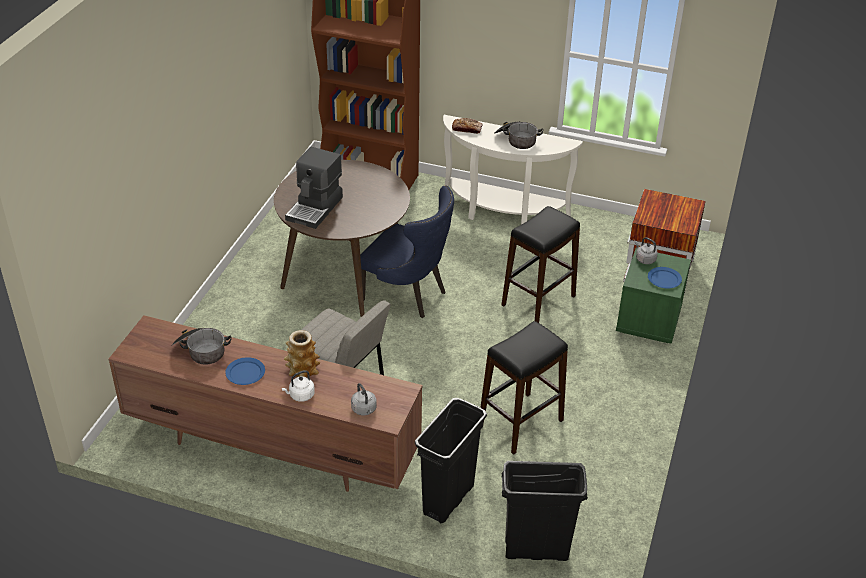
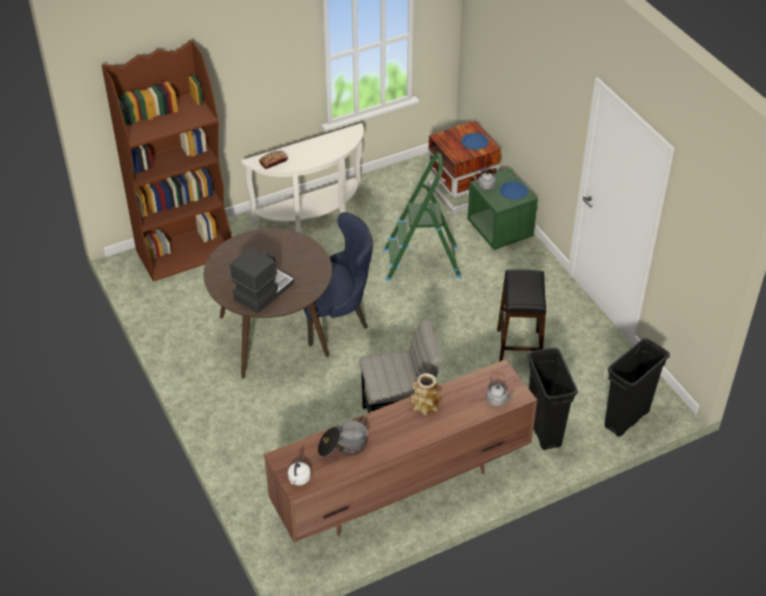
camera: 45 degrees left, 5 degrees up
blue plate [225,357,265,385] -> blue plate moved to [461,133,489,150]
white kettle [282,370,315,402] -> white kettle moved to [288,456,311,485]
coffee machine [285,147,343,229] -> coffee machine turned 120 degrees counterclockwise [230,248,294,313]
cooking pot [495,121,544,149] -> none
black stool [501,206,580,323] -> green step ladder [384,152,462,281]

